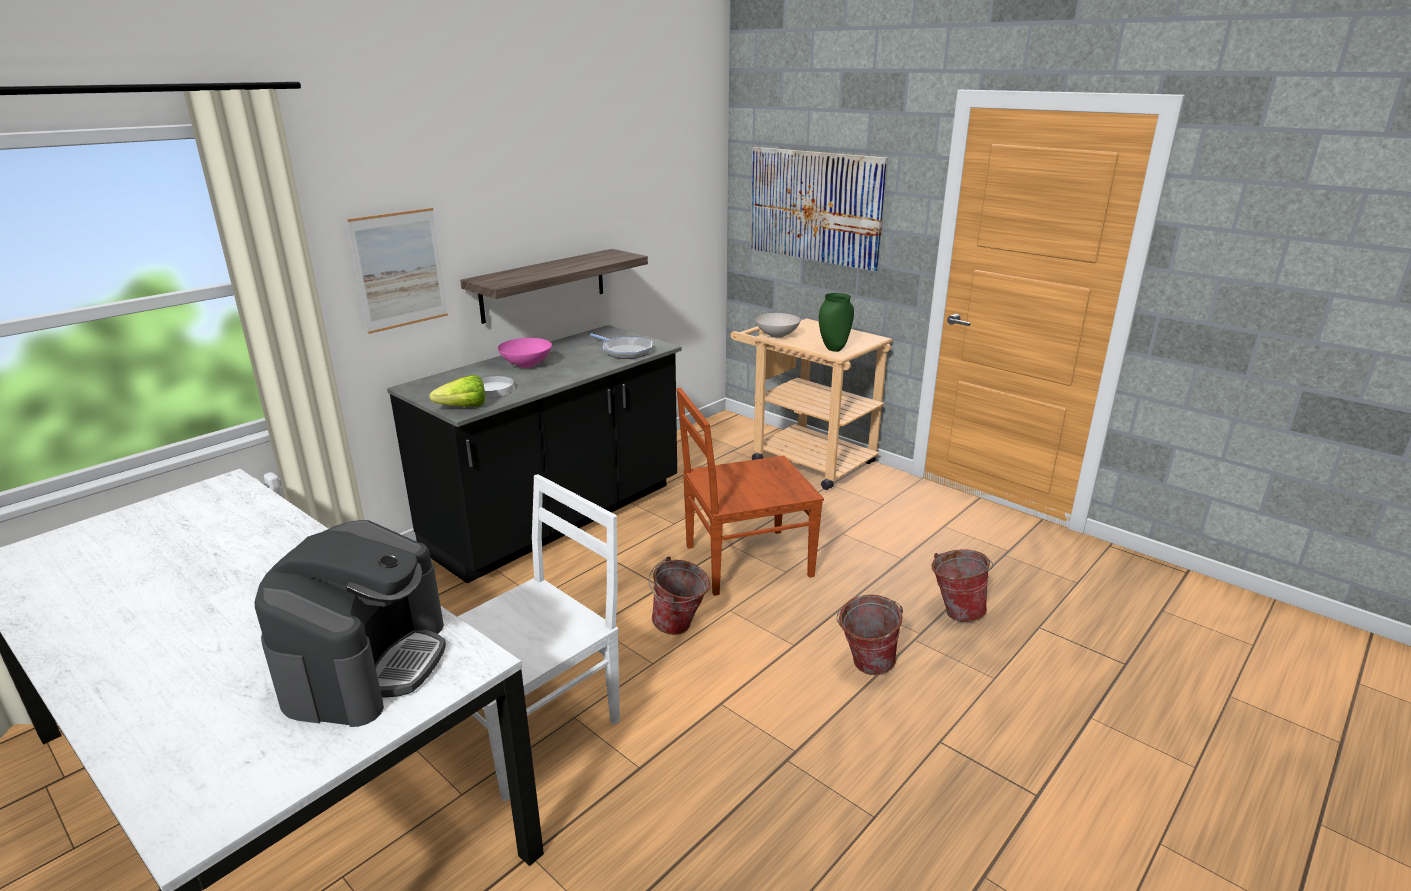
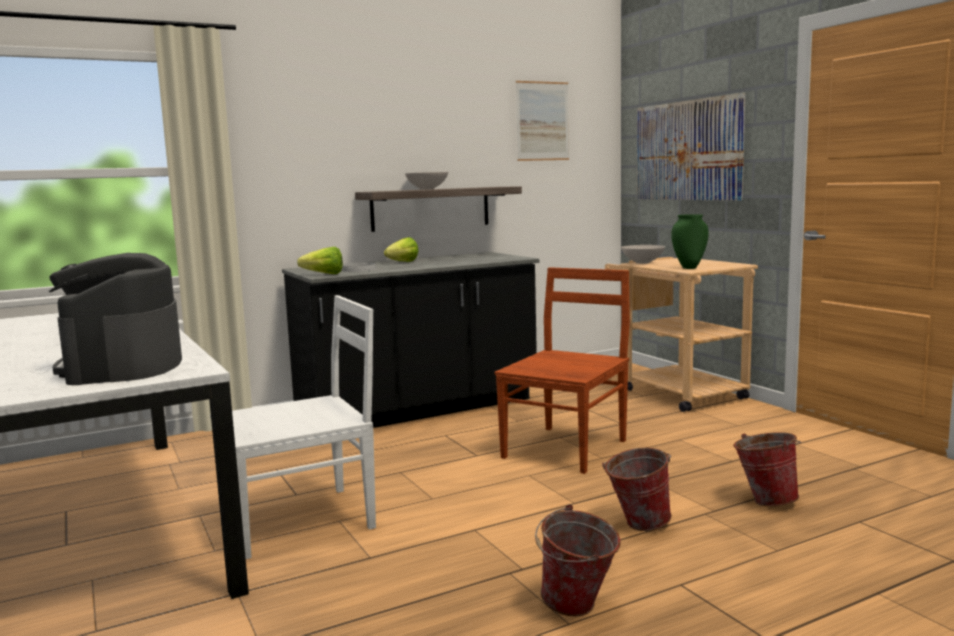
camera: 20 degrees right, 15 degrees down
coffee machine [255,520,446,727] -> coffee machine turned 135 degrees clockwise [49,253,182,385]
picture [347,208,448,334] -> picture moved to [516,81,569,161]
pink bowl [498,338,552,368] -> lettuce [384,237,418,262]
frying pan [590,333,652,359] -> none
bucket [649,556,710,635] -> bucket moved to [535,504,621,616]
brown chair [677,388,824,596] -> brown chair turned 120 degrees clockwise [494,267,630,474]
none -> white bowl [405,172,448,190]

